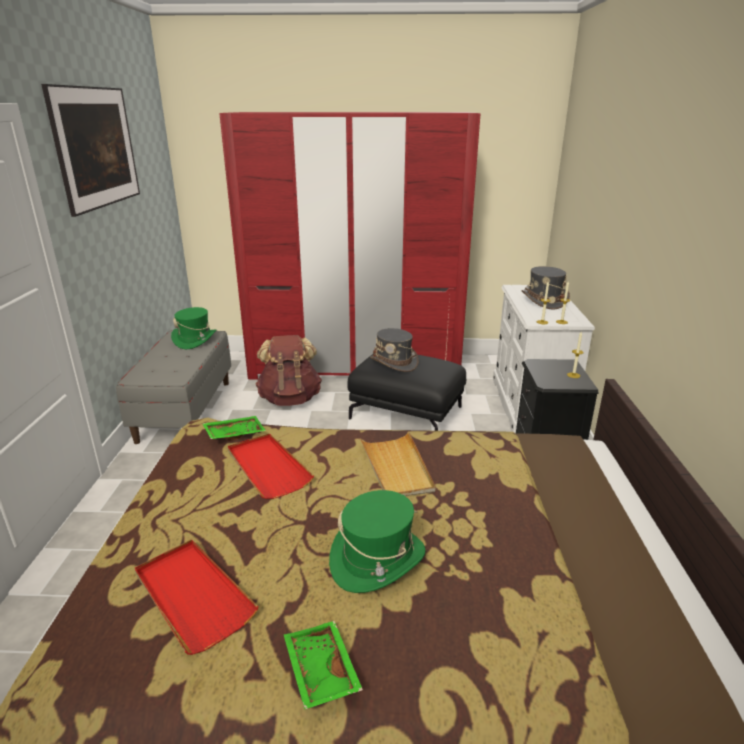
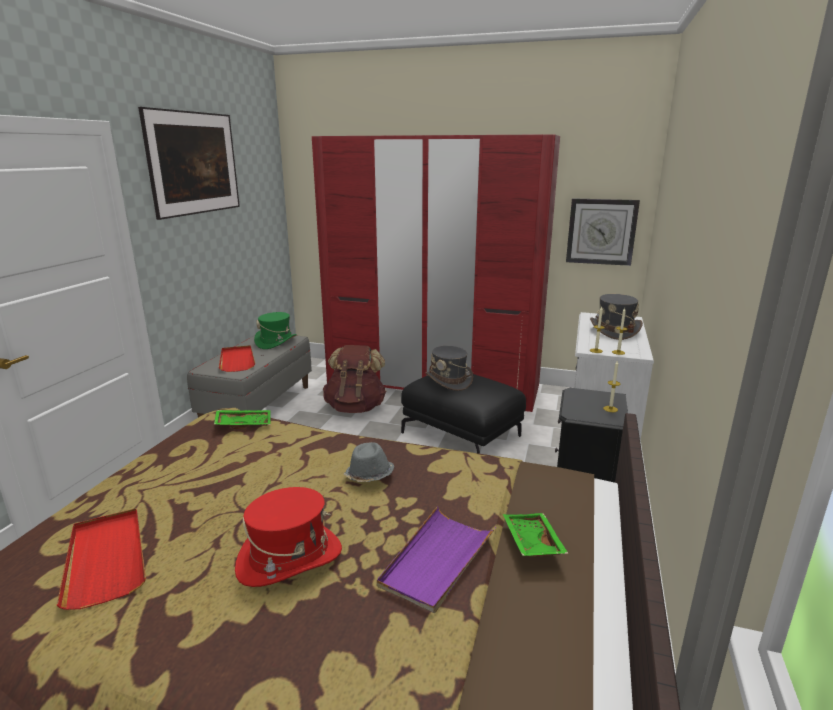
camera: 15 degrees right, 5 degrees down
red tray [228,433,314,499] -> red tray moved to [219,345,255,372]
green tray [284,621,363,709] -> green tray moved to [503,513,569,556]
green hat [329,490,425,593] -> red hat [235,487,342,587]
beige tray [360,431,436,496] -> grey hat [344,442,394,482]
none -> purple tray [377,506,496,613]
none -> wall clock [566,198,640,266]

